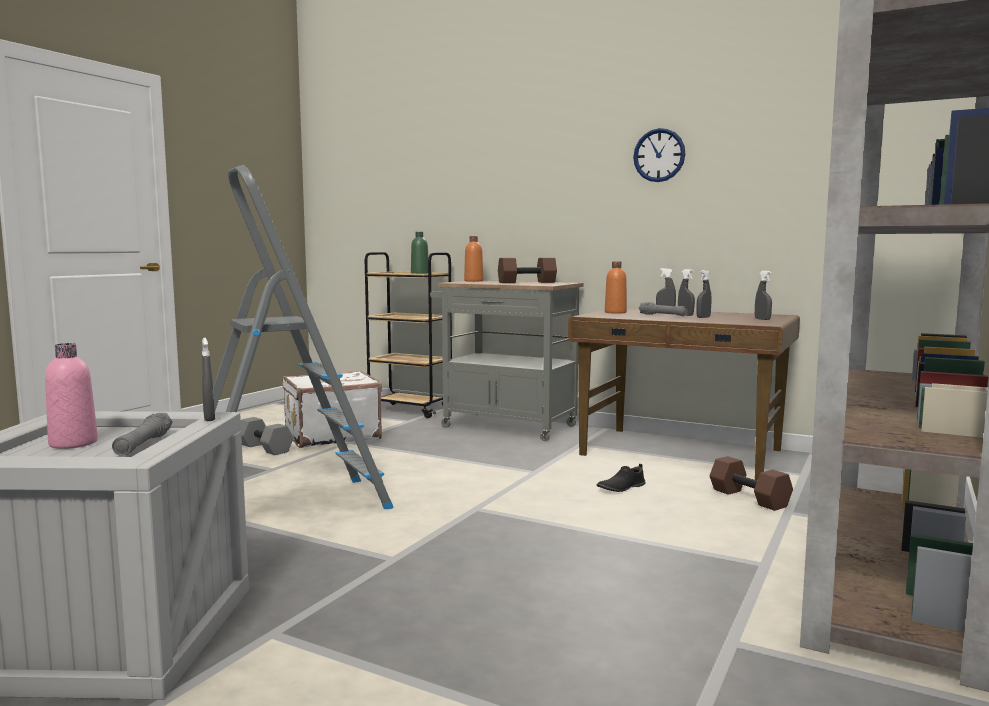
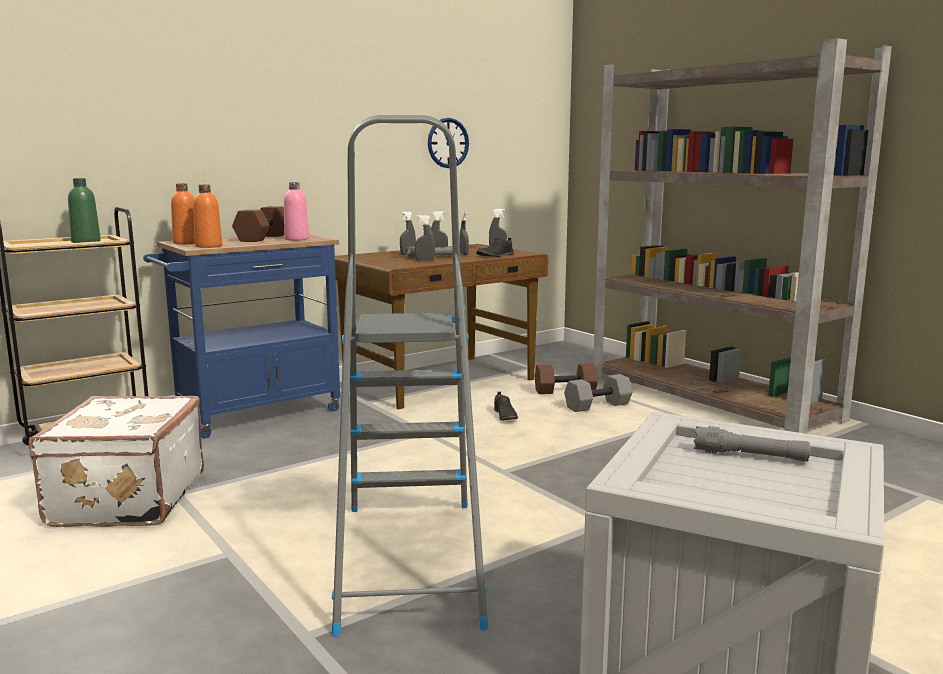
camera: 65 degrees left, 5 degrees up
pink bottle [45,343,98,449] -> pink bottle moved to [284,182,309,241]
grey spray bottle [202,338,215,421] -> grey spray bottle moved to [415,215,435,261]
grey dumbbell [240,417,293,455] -> grey dumbbell moved to [564,374,633,412]
grey cart [430,280,583,441] -> blue cart [143,234,340,438]
orange bottle [605,261,627,314] -> orange bottle moved to [193,185,222,248]
wall clock [633,128,685,182] -> wall clock moved to [428,118,469,168]
none -> black shoe [476,238,514,257]

